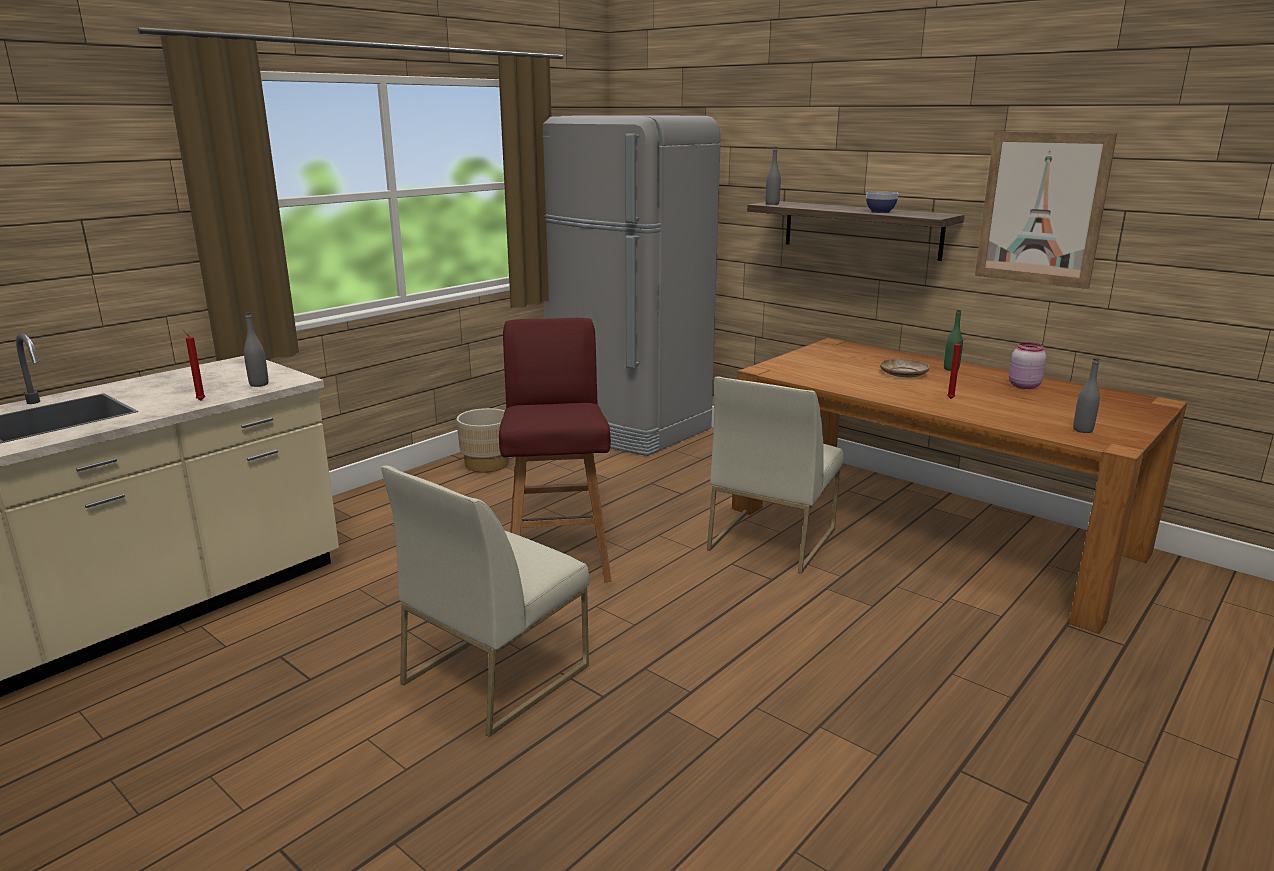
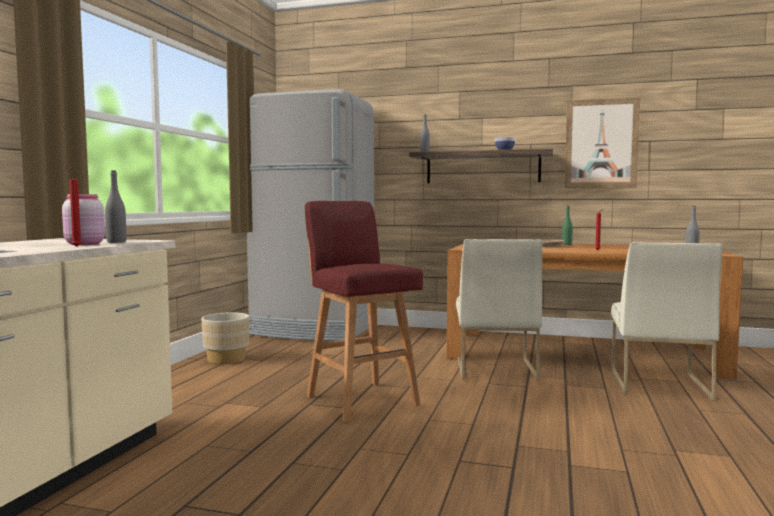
camera: 25 degrees left, 15 degrees down
white chair [381,466,589,737] -> white chair moved to [611,242,722,401]
pink jar [1009,342,1046,389] -> pink jar moved to [62,194,105,245]

